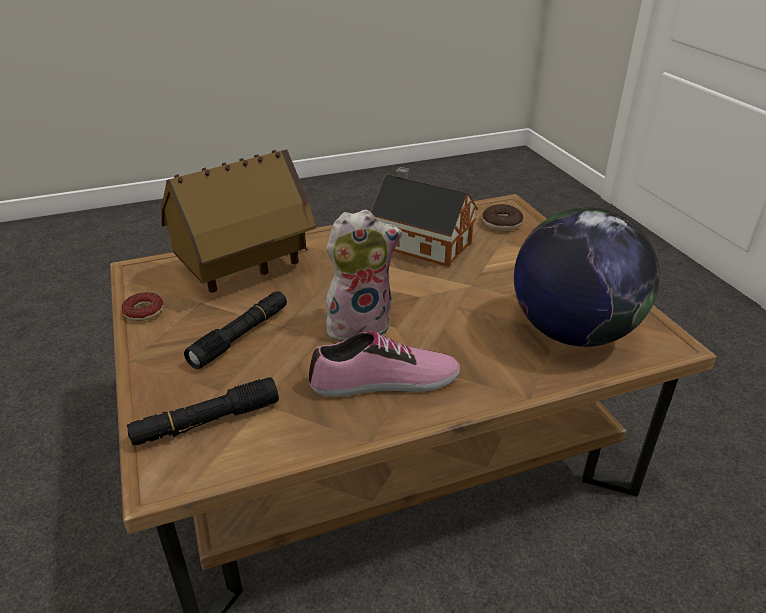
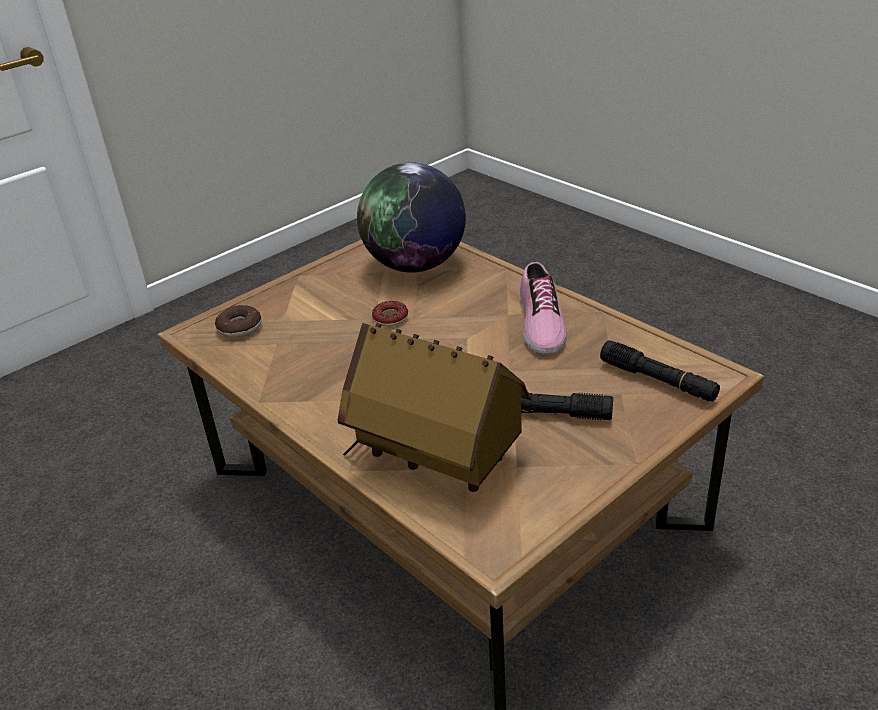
camera: 110 degrees left, 0 degrees up
donut [122,292,163,321] -> donut moved to [372,301,408,326]
shoe [309,331,460,397] -> shoe turned 150 degrees counterclockwise [520,262,567,354]
plush toy [326,209,402,341] -> none
toy house [371,167,478,267] -> none

